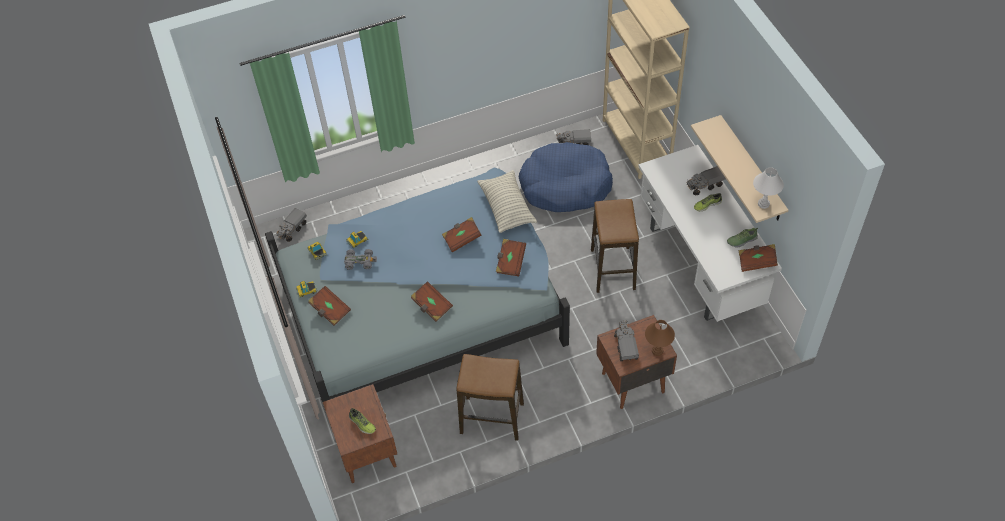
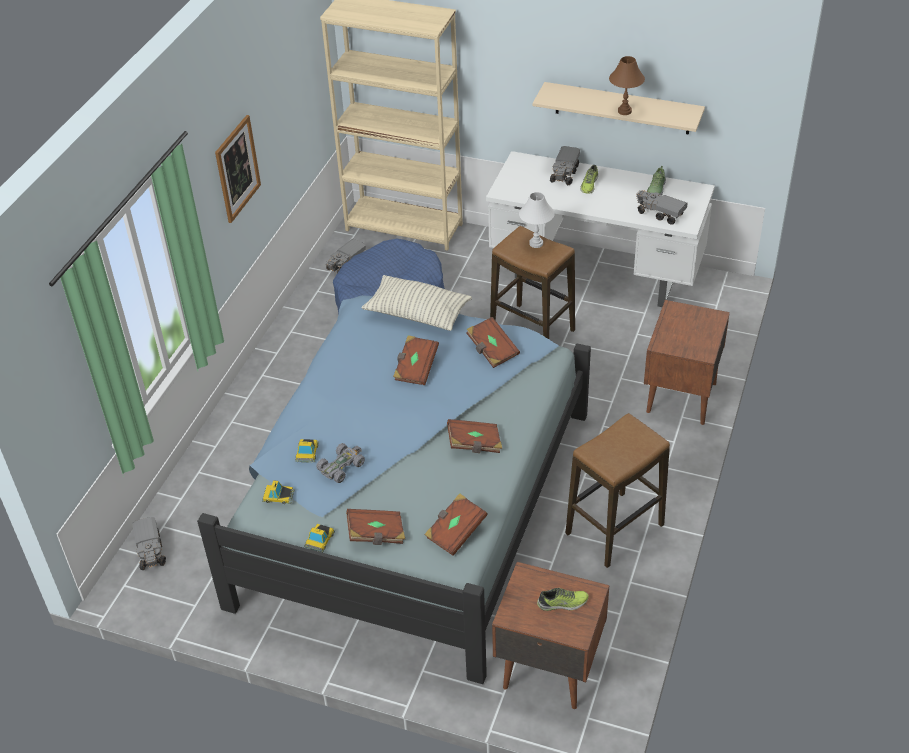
camera: 50 degrees left, 10 degrees down
toy truck [614,321,639,361] -> toy truck moved to [636,189,688,225]
brown table lamp [645,320,675,356] -> brown table lamp moved to [609,56,645,115]
brown book [739,244,778,272] -> brown book moved to [424,493,488,556]
white table lamp [753,167,784,209] -> white table lamp moved to [519,192,555,248]
none -> picture [215,115,261,223]

